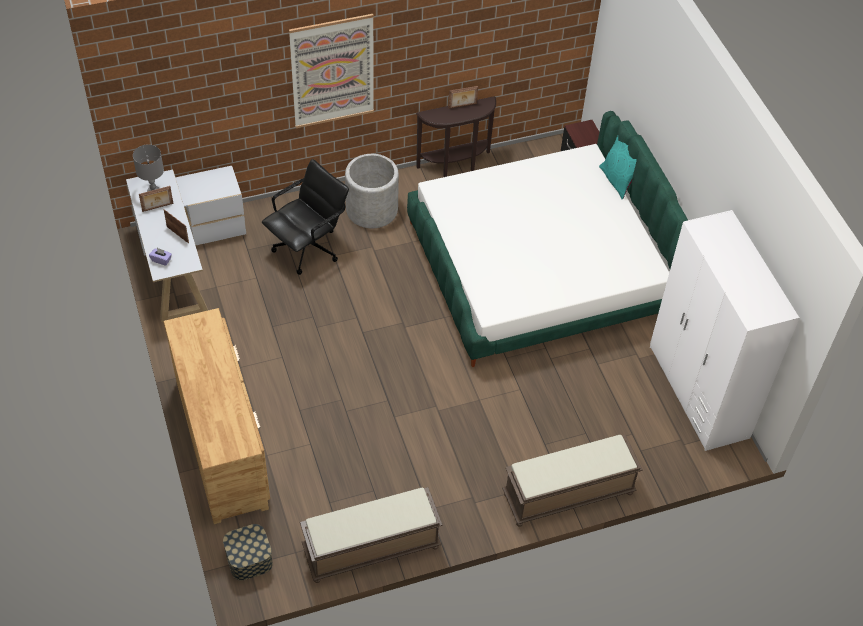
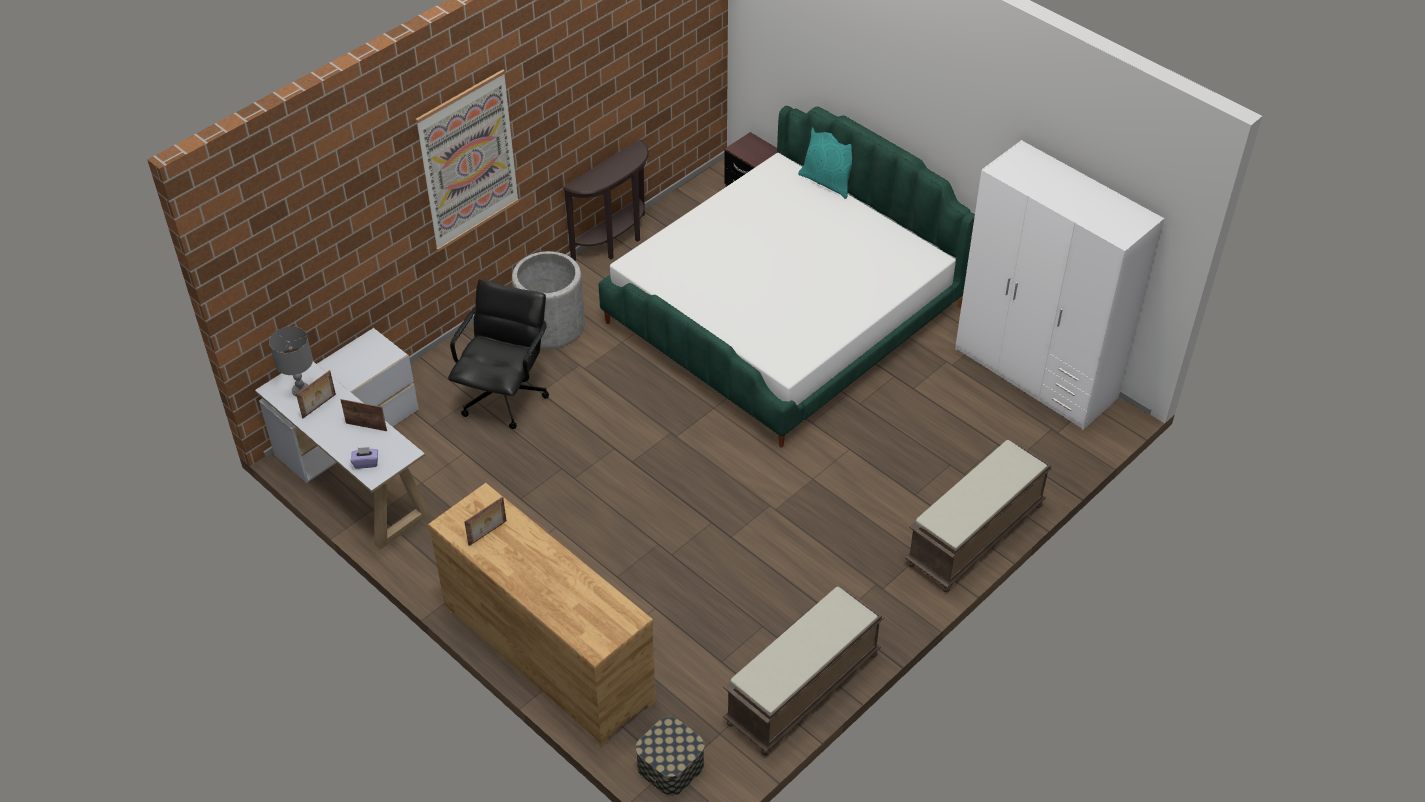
camera: 25 degrees left, 5 degrees down
picture frame [448,86,478,109] -> picture frame moved to [465,496,507,546]

